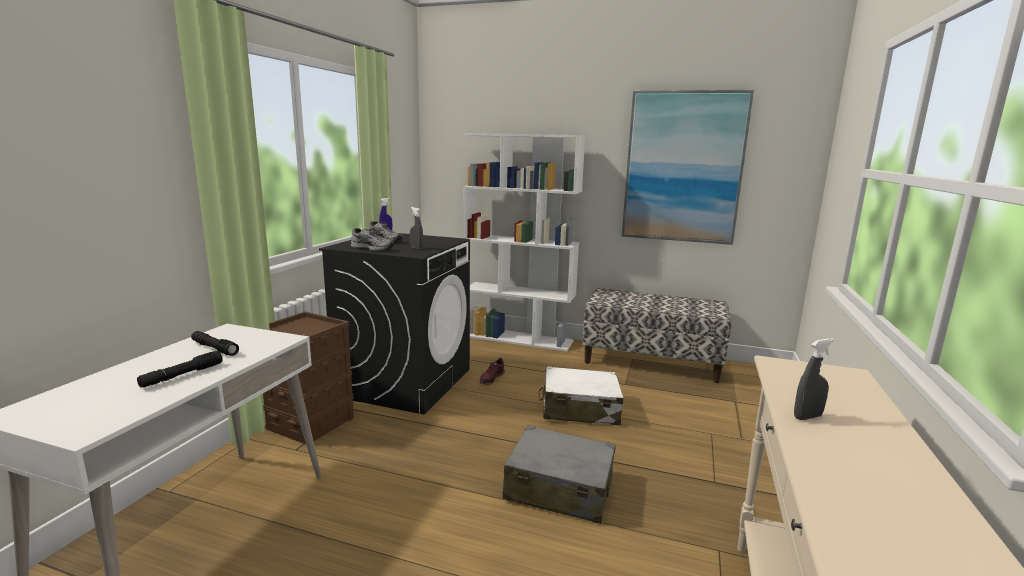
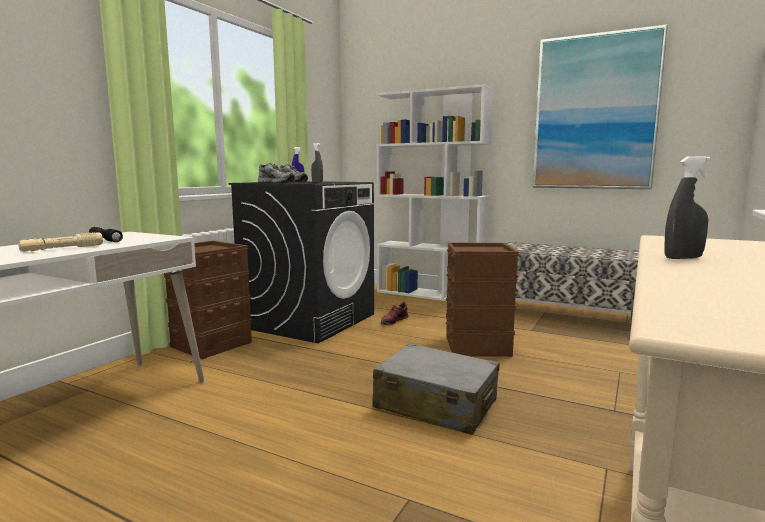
camera: 10 degrees right, 5 degrees down
black flashlight [137,351,223,388] -> beige flashlight [18,232,103,252]
white suitcase [538,366,623,425] -> brown storage box [446,243,519,357]

